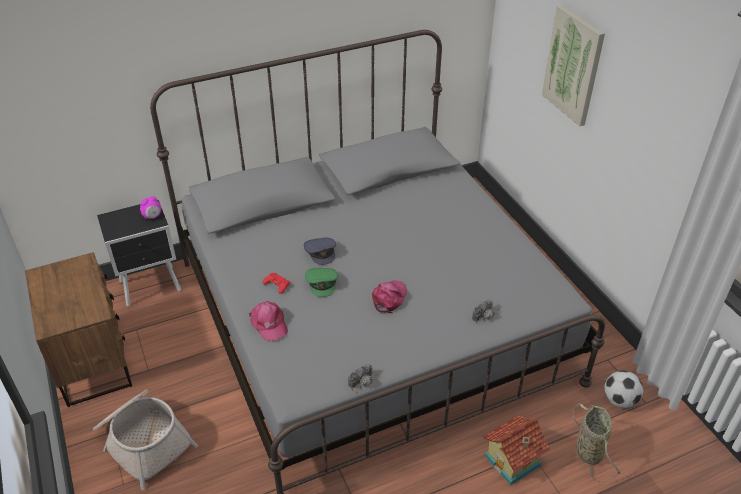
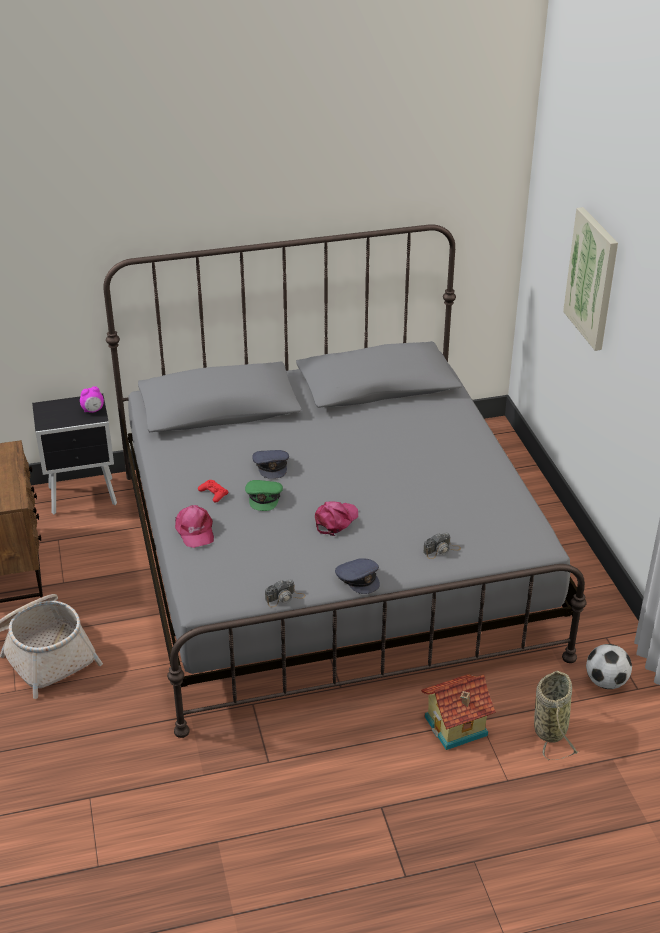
camera: 10 degrees right, 5 degrees down
none -> grey cap [335,558,380,594]

